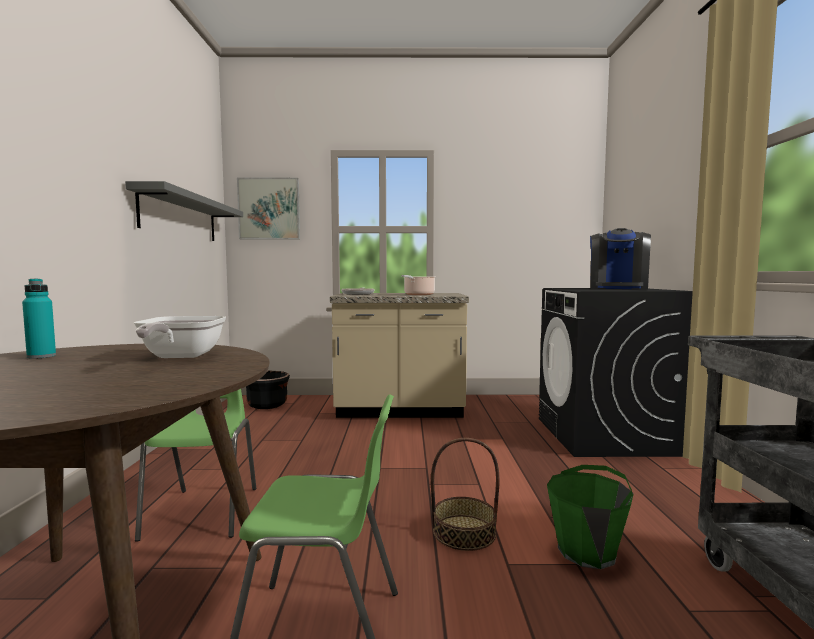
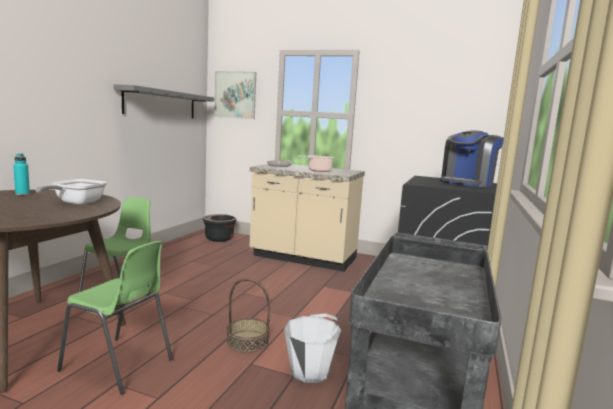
camera: 20 degrees right, 5 degrees up
green bucket [547,465,634,569] -> white bucket [284,313,341,383]

